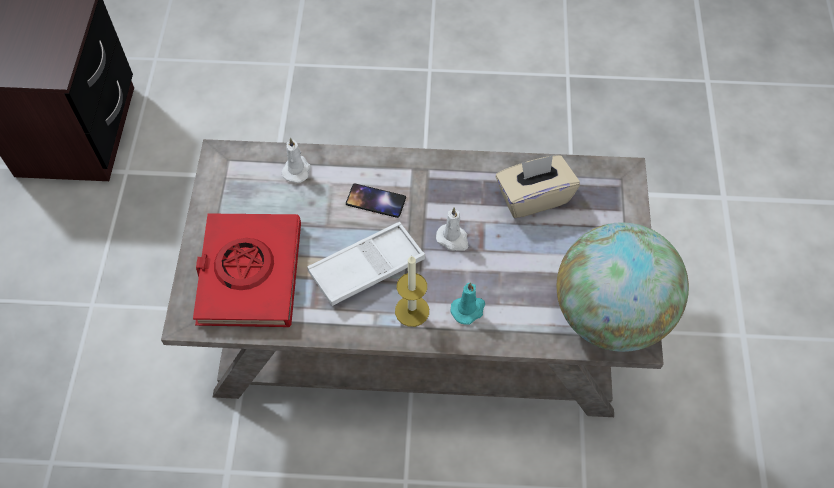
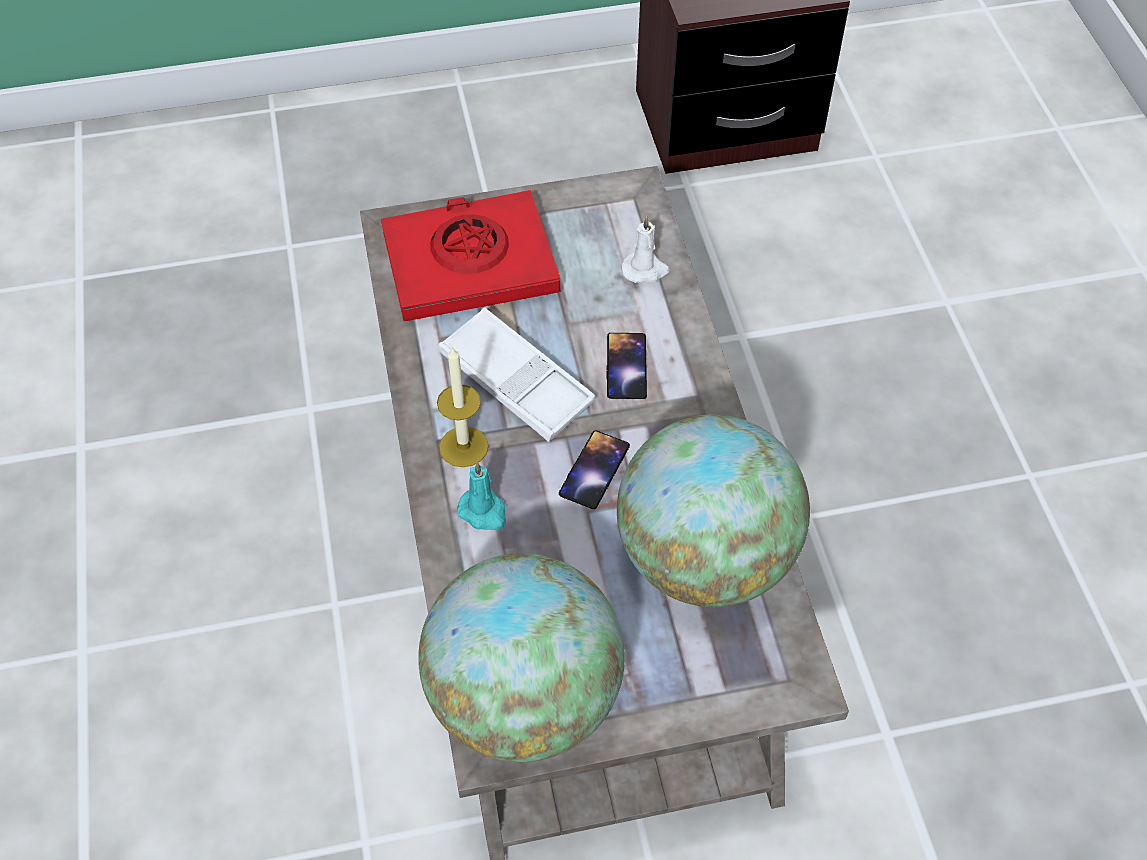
camera: 75 degrees right, 5 degrees down
white candle [436,207,468,251] -> phone [559,430,630,509]
beige tissue box [496,155,580,219] -> globe [617,415,810,607]

